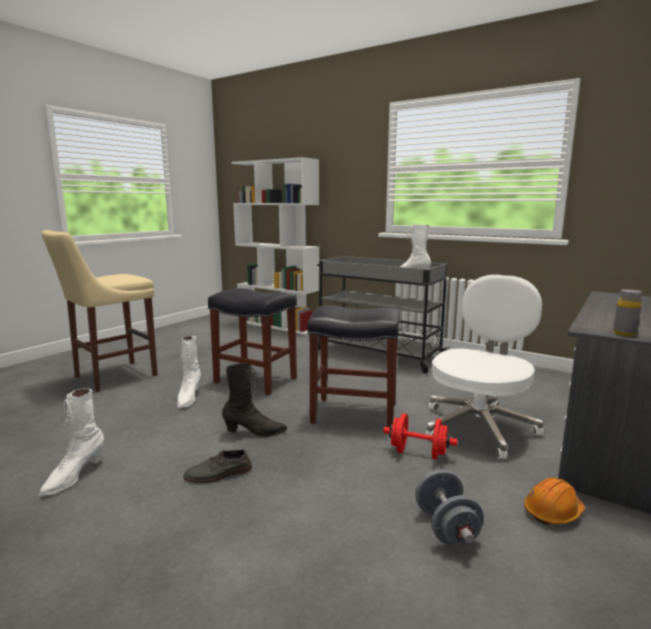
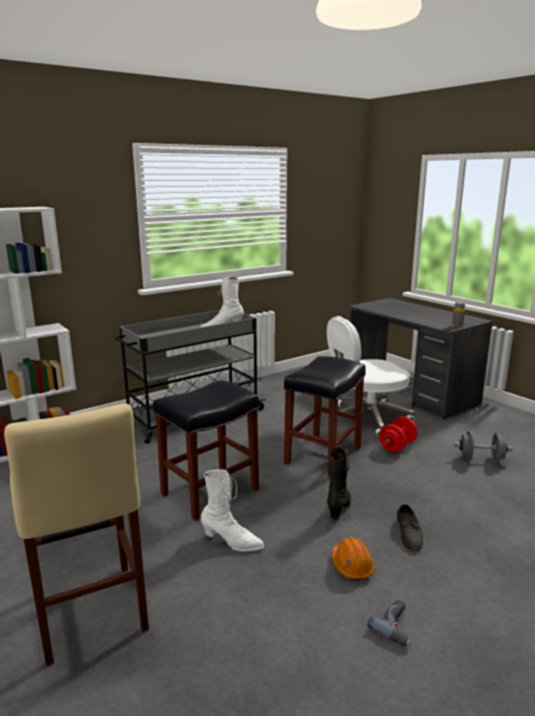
camera: 70 degrees left, 5 degrees up
white boot [39,388,104,496] -> power drill [367,600,411,646]
white office chair [426,275,543,459] -> white office chair turned 75 degrees counterclockwise [327,316,415,437]
orange hard hat [524,477,585,525] -> orange hard hat moved to [332,537,375,580]

